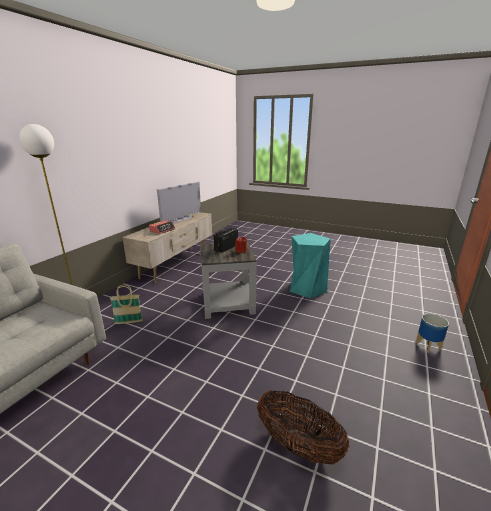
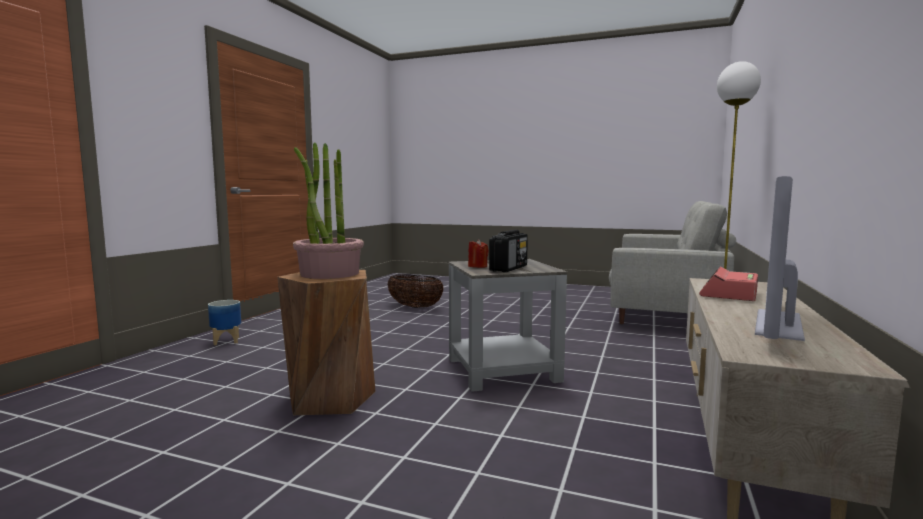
camera: 175 degrees right, 15 degrees down
basket [110,284,143,324] -> none
turquoise stool [290,233,331,299] -> brown stool [277,270,376,415]
none -> potted plant [293,142,364,279]

